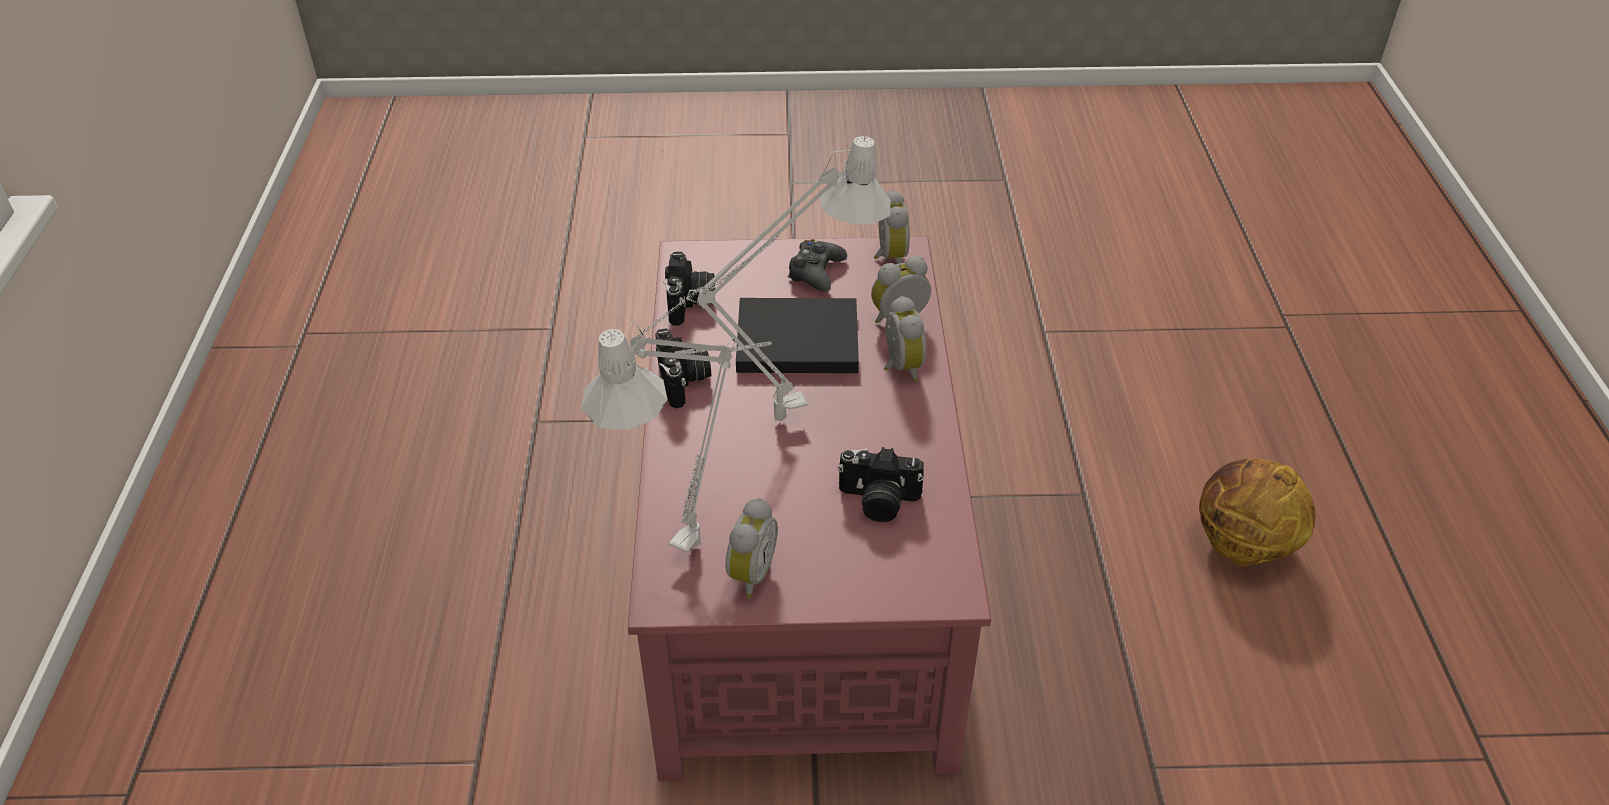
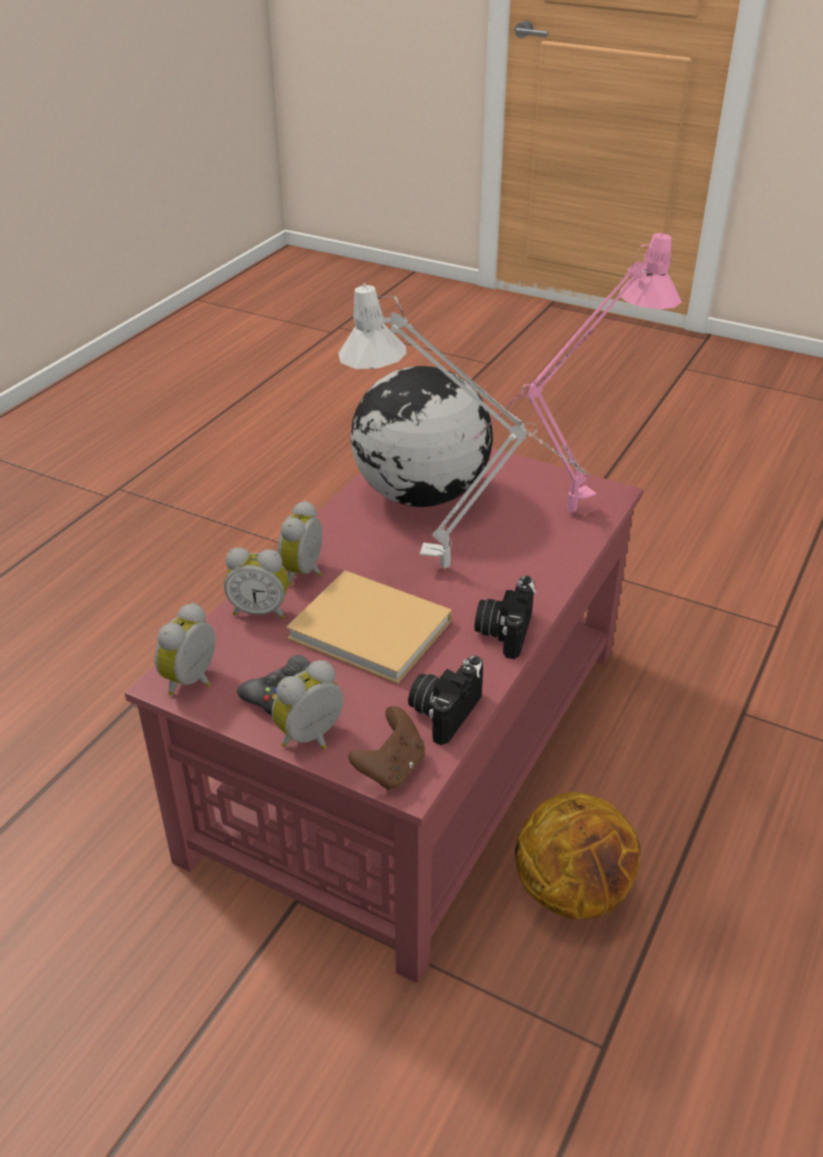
camera: 150 degrees left, 5 degrees down
grey table lamp [581,321,772,554] -> pink table lamp [473,231,682,512]
alarm clock [726,498,778,598] -> alarm clock moved to [272,660,343,750]
black book [736,298,859,373] -> beige book [286,570,452,684]
camera [838,447,924,522] -> globe [351,366,493,507]
basketball [1199,459,1315,567] -> basketball moved to [515,792,641,919]
none -> brown game controller [348,706,425,790]

